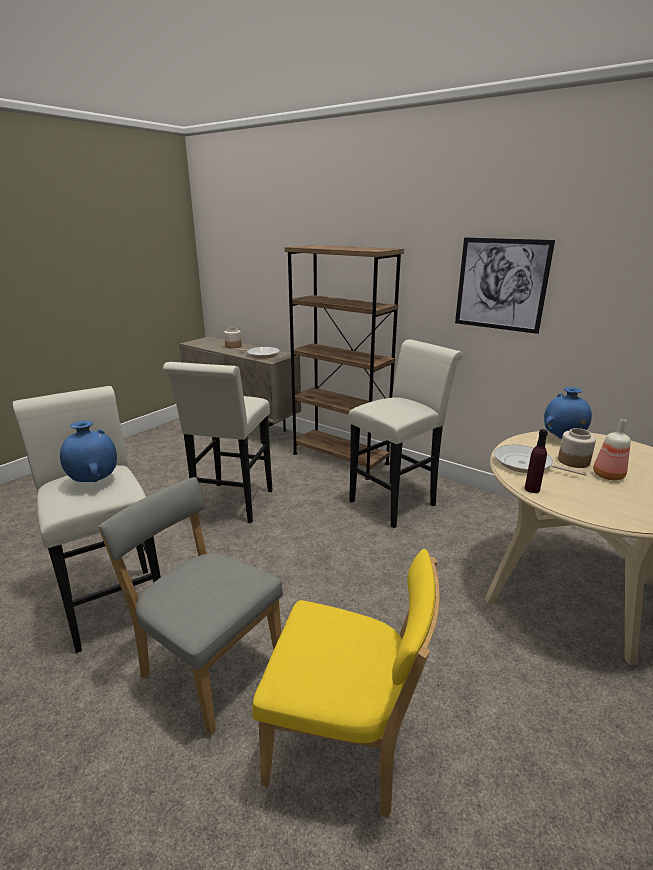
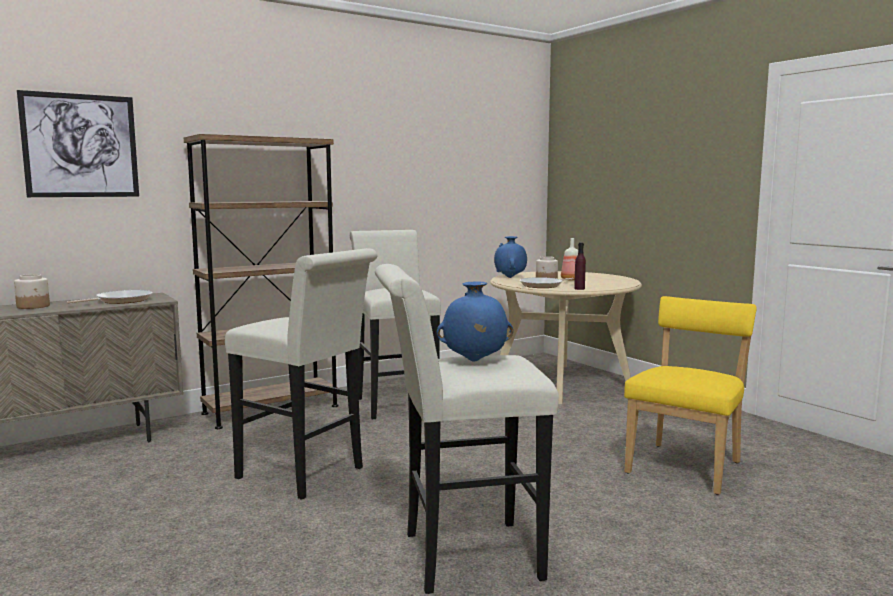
camera: 70 degrees left, 15 degrees down
grey chair [98,477,283,735] -> none
picture [455,237,555,334] -> picture moved to [17,90,139,197]

